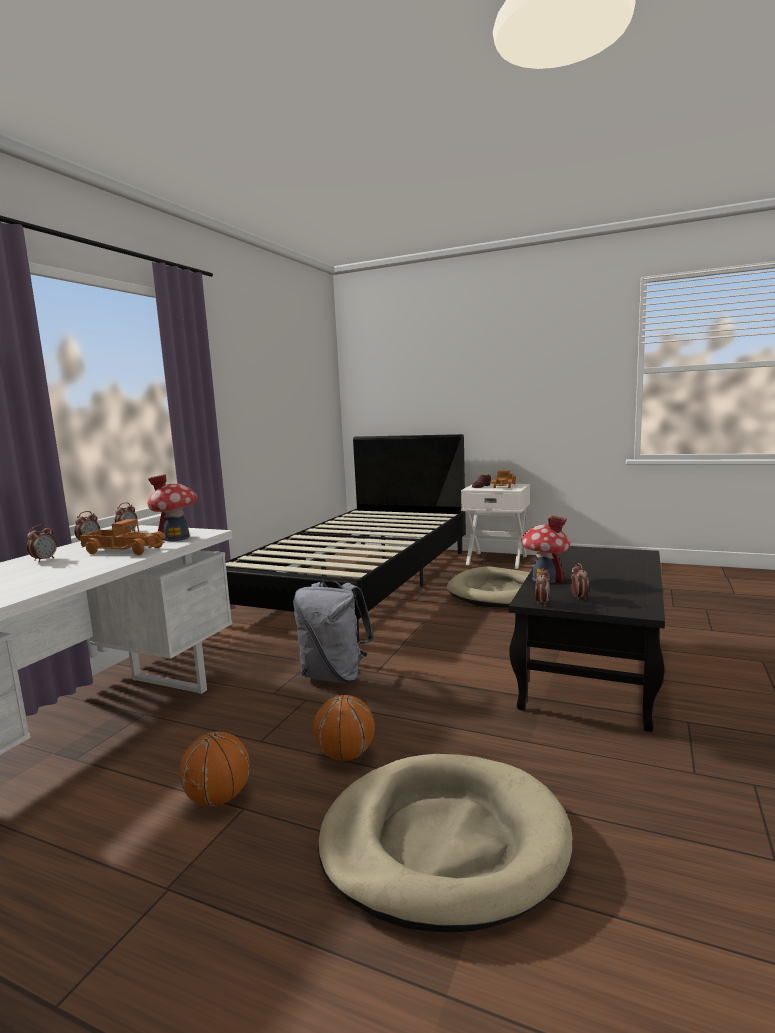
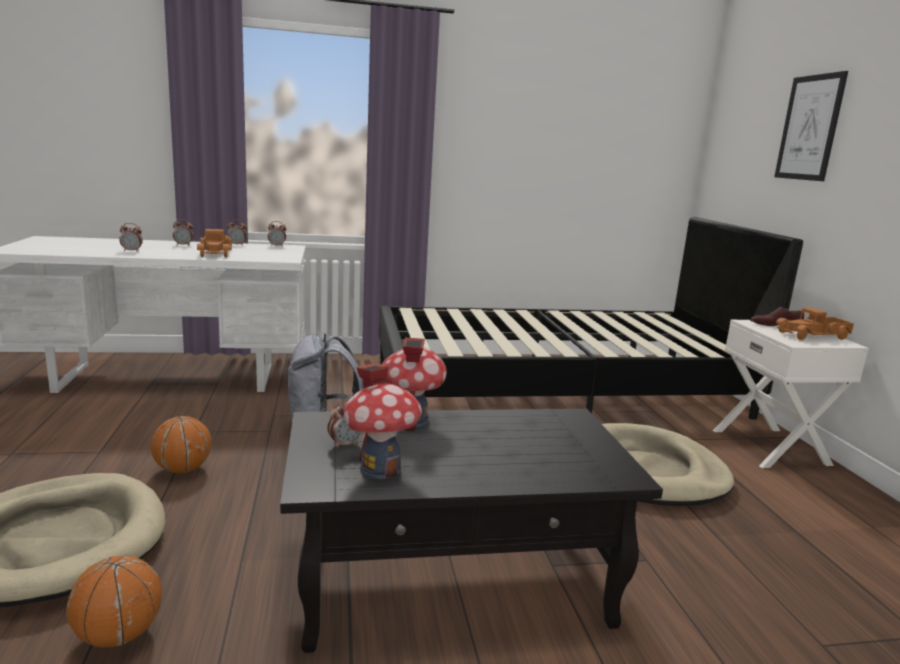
camera: 55 degrees right, 5 degrees up
toy house [147,474,197,541] -> toy house moved to [343,363,422,479]
basketball [179,732,250,806] -> basketball moved to [66,555,162,648]
alarm clock [535,568,550,606] -> alarm clock moved to [119,223,143,252]
none -> picture [774,71,848,181]

